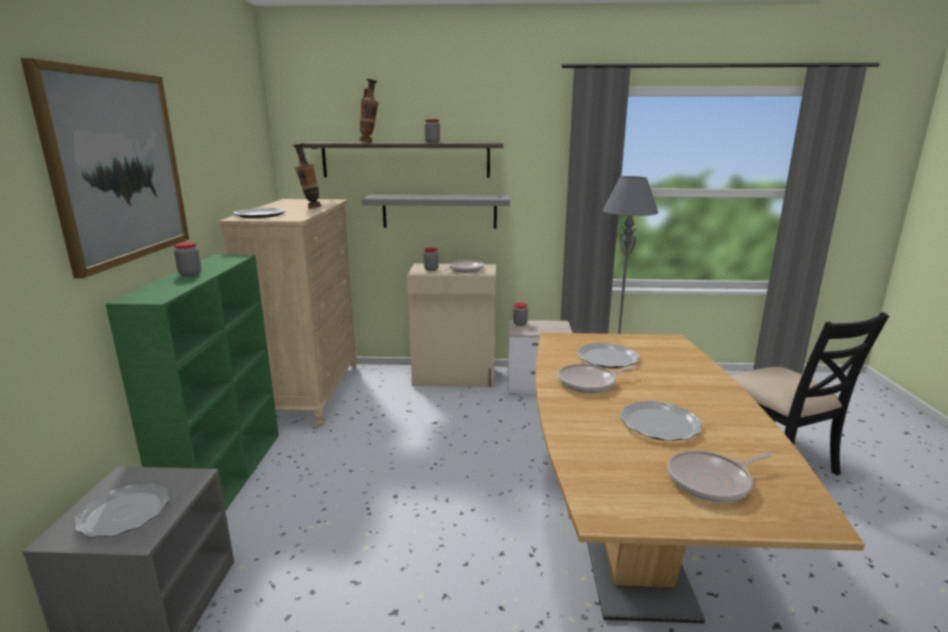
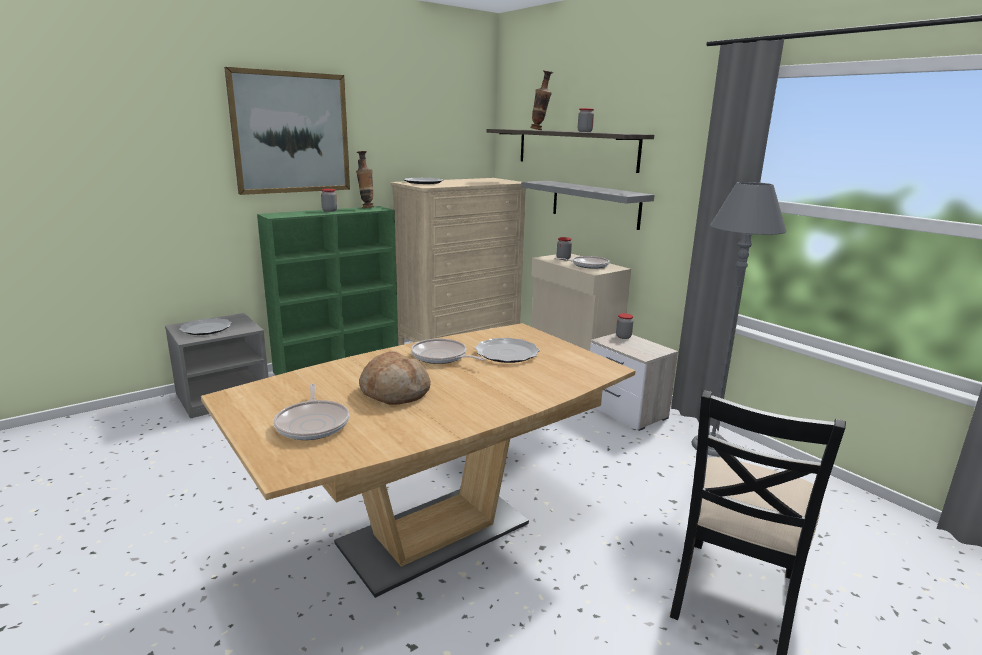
camera: 50 degrees right, 0 degrees up
vase [292,143,322,209] -> vase moved to [356,151,374,208]
plate [620,401,702,441] -> bread [359,351,431,405]
frying pan [668,450,772,502] -> frying pan turned 135 degrees counterclockwise [274,384,349,440]

